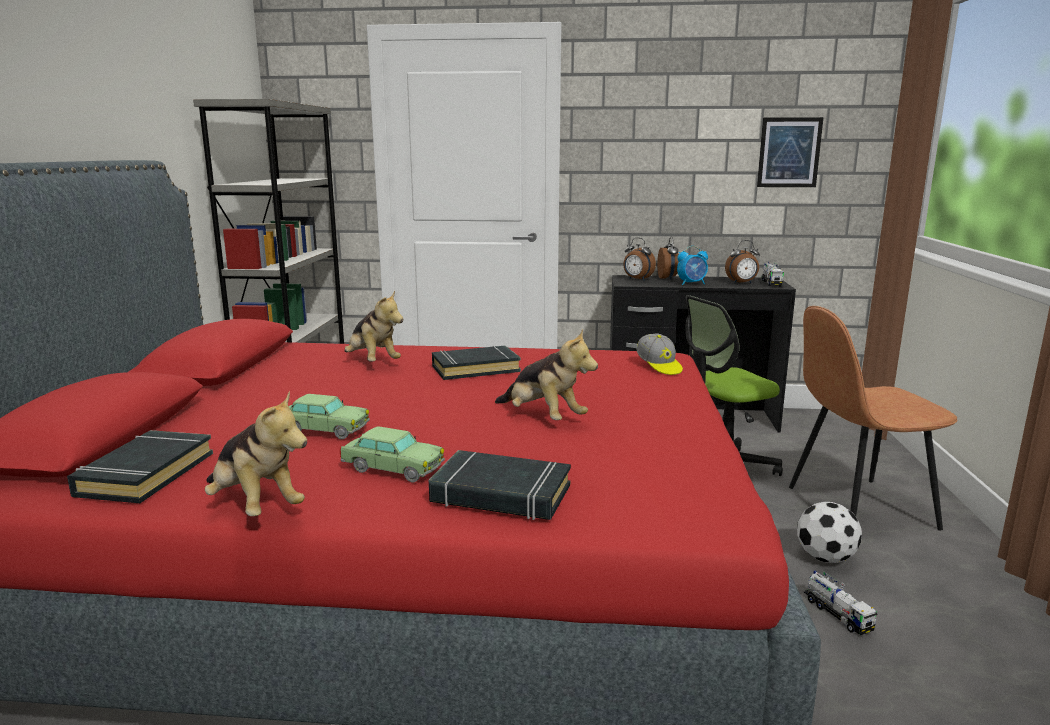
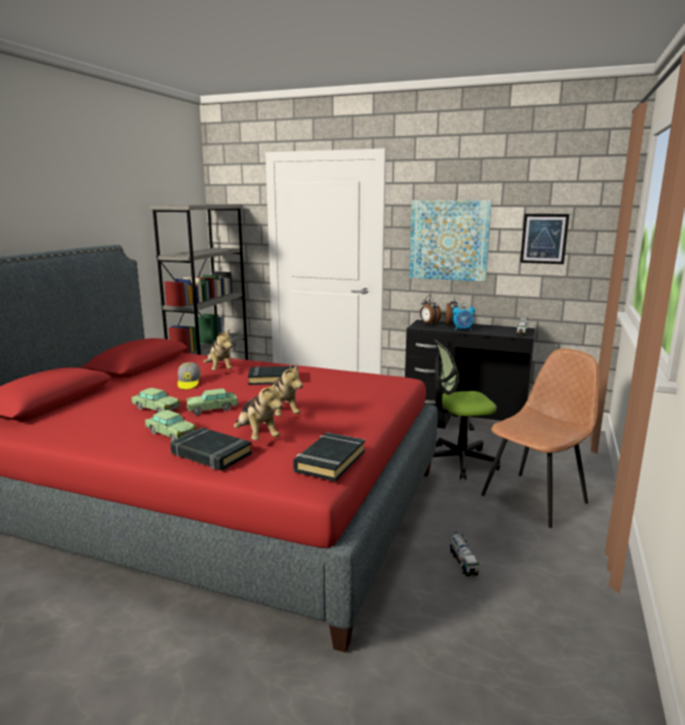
camera: 15 degrees right, 0 degrees up
black book [67,430,213,503] -> black book moved to [293,432,365,481]
plush toy [205,391,307,516] -> plush toy moved to [234,381,283,440]
cap [636,333,683,375] -> cap moved to [177,362,201,390]
alarm clock [725,240,760,284] -> none
brown chair [789,306,958,530] -> brown chair turned 135 degrees clockwise [481,349,599,528]
football [797,502,862,563] -> none
none -> toy car [186,388,238,415]
none -> picture [409,200,492,282]

